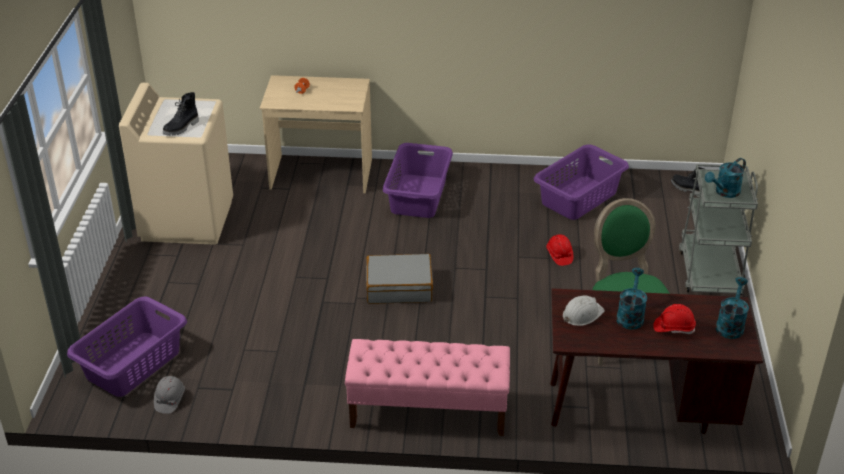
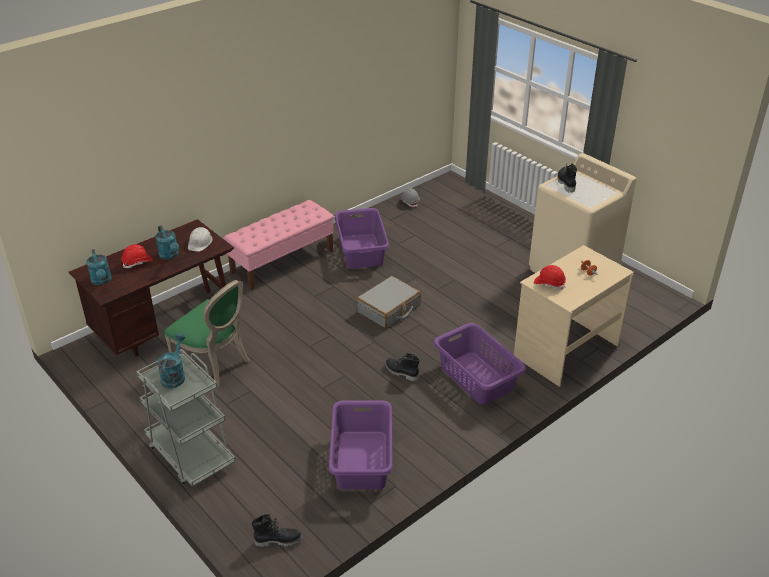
camera: 135 degrees right, 0 degrees up
purple laundry basket [67,297,187,397] -> purple laundry basket moved to [334,208,389,268]
red hard hat [546,234,573,266] -> red hard hat moved to [534,265,566,290]
none -> black boot [385,353,419,381]

